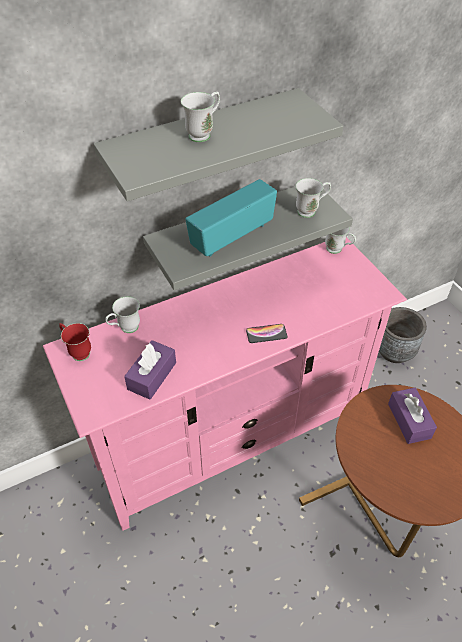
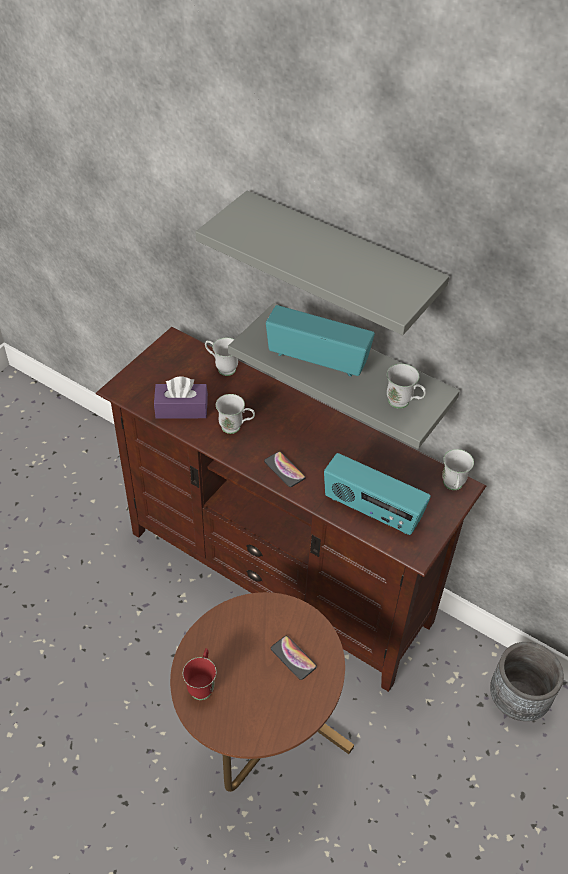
camera: 60 degrees right, 0 degrees up
pink tv stand [43,237,407,531] -> brown tv stand [96,327,486,692]
red mug [59,323,91,361] -> red mug moved to [183,648,216,700]
white mug [181,92,220,142] -> white mug moved to [216,394,255,434]
purple tissue box [388,388,437,444] -> phone [271,636,317,680]
none -> radio [324,453,431,535]

